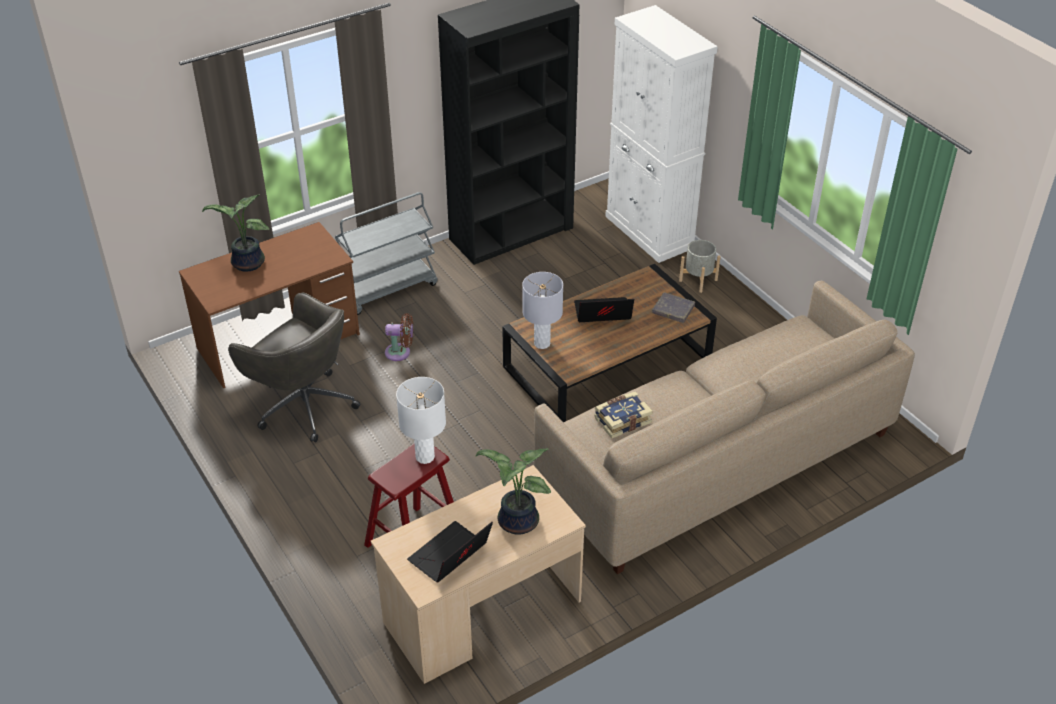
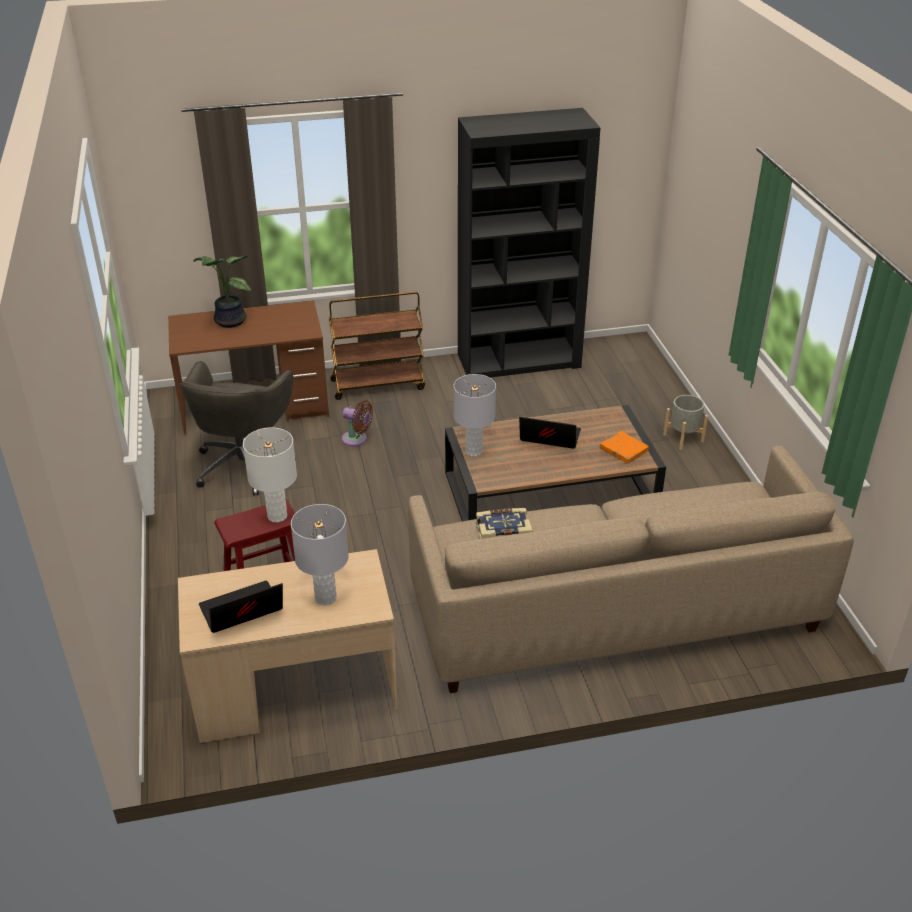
camera: 20 degrees right, 5 degrees down
grey office chair [228,292,360,442] -> grey office chair turned 45 degrees clockwise [180,361,296,495]
grey cart [335,192,437,315] -> brown cart [329,292,425,400]
potted plant [476,448,551,535] -> grey table lamp [291,504,349,605]
white cabinet [605,5,718,263] -> none
grey book [652,292,695,323] -> orange book [600,431,649,464]

